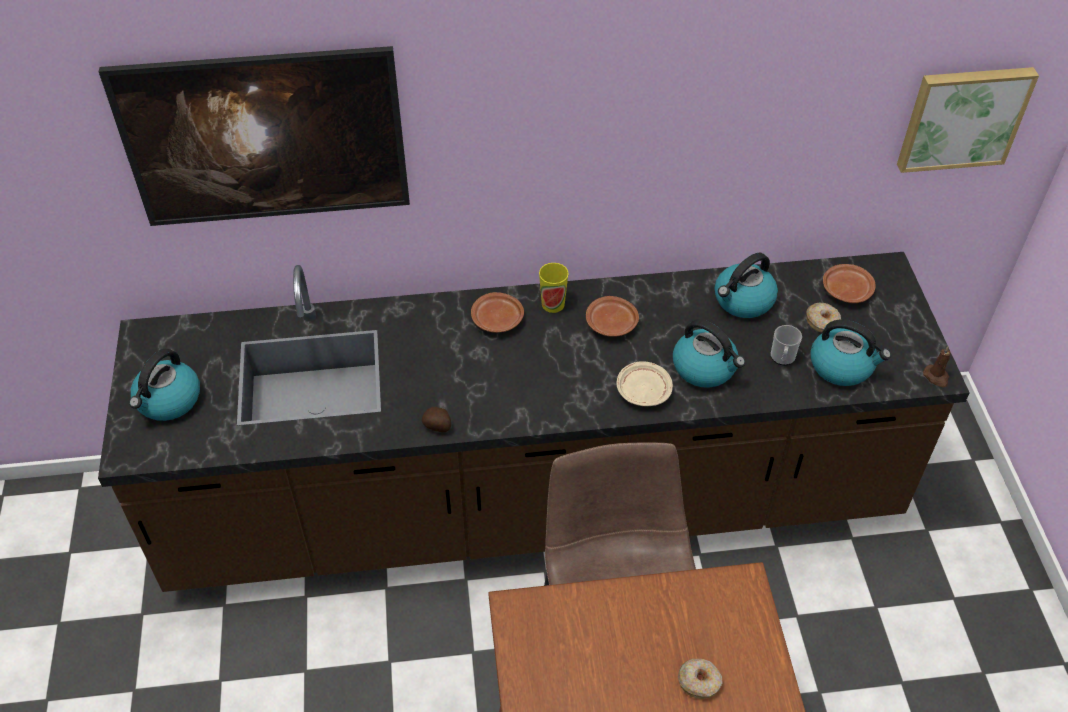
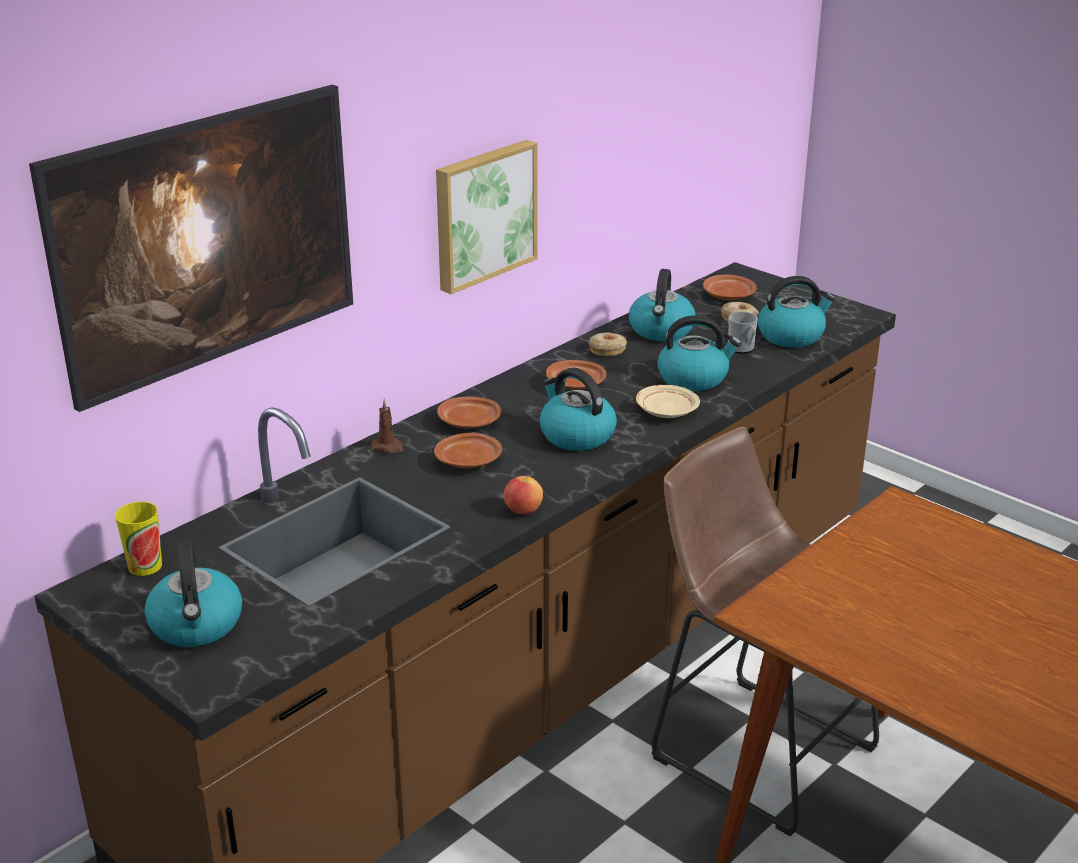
camera: 40 degrees left, 20 degrees down
potato [422,407,451,432] -> apple [503,476,543,514]
cup [539,263,569,313] -> cup moved to [115,501,162,576]
donut [678,659,723,699] -> donut moved to [588,332,627,356]
picture [897,67,1039,173] -> picture moved to [436,140,537,294]
brown candle [923,346,951,388] -> brown candle moved to [371,399,404,453]
none -> brown plate [434,432,502,469]
none -> kettle [540,368,617,451]

